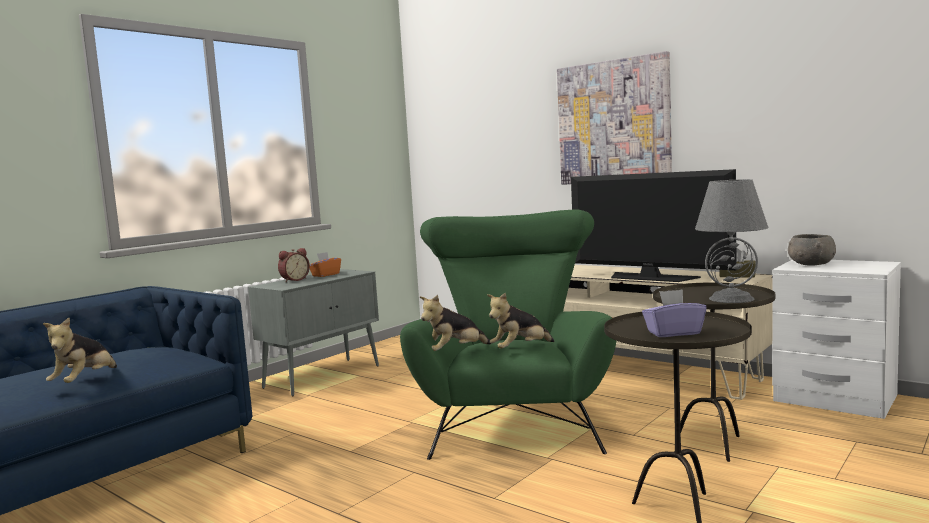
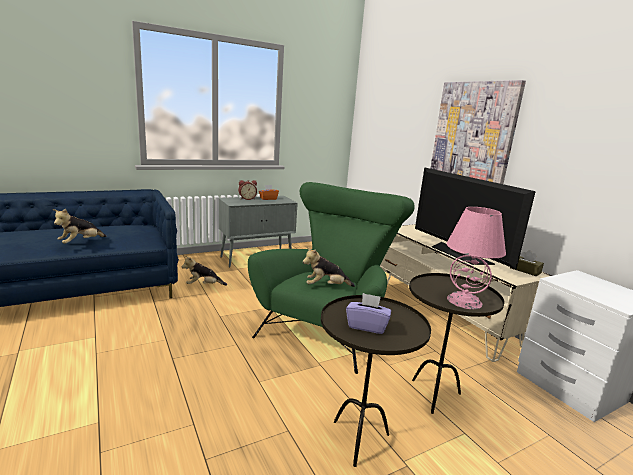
camera: 20 degrees right, 10 degrees up
plush toy [420,295,491,351] -> plush toy moved to [182,256,227,286]
grey table lamp [695,179,769,303] -> pink table lamp [447,207,506,309]
grey bowl [788,234,836,266] -> none

